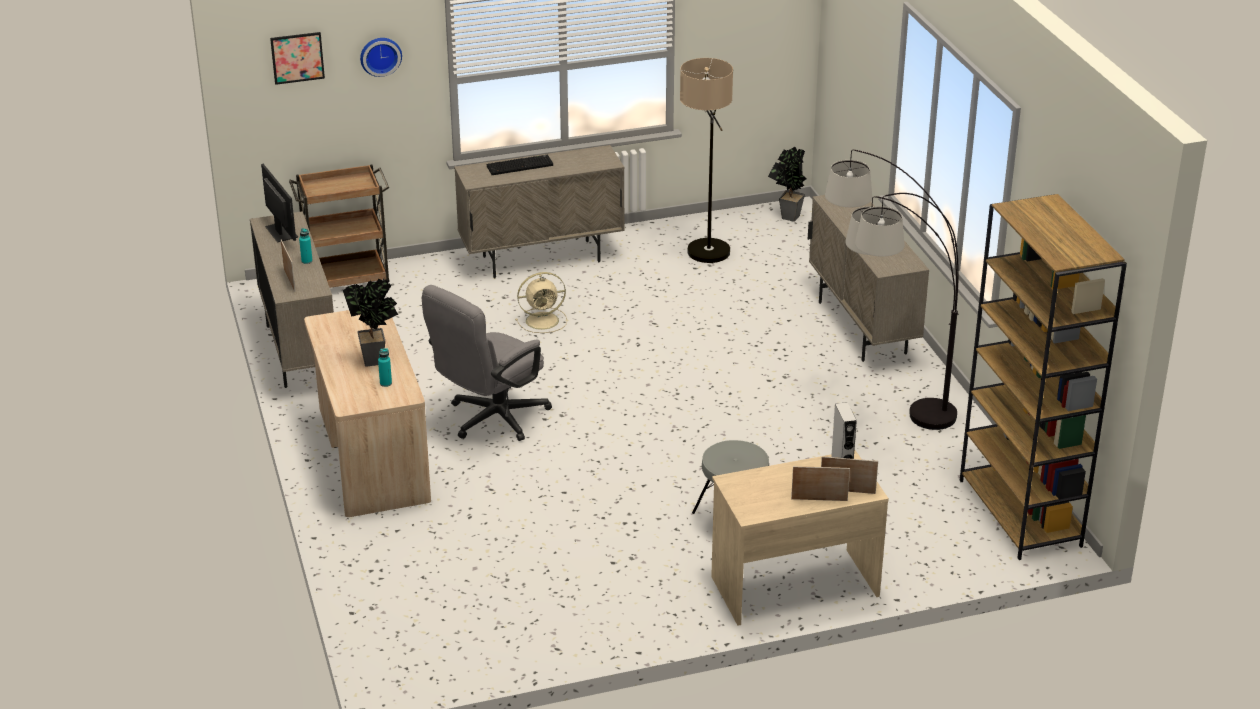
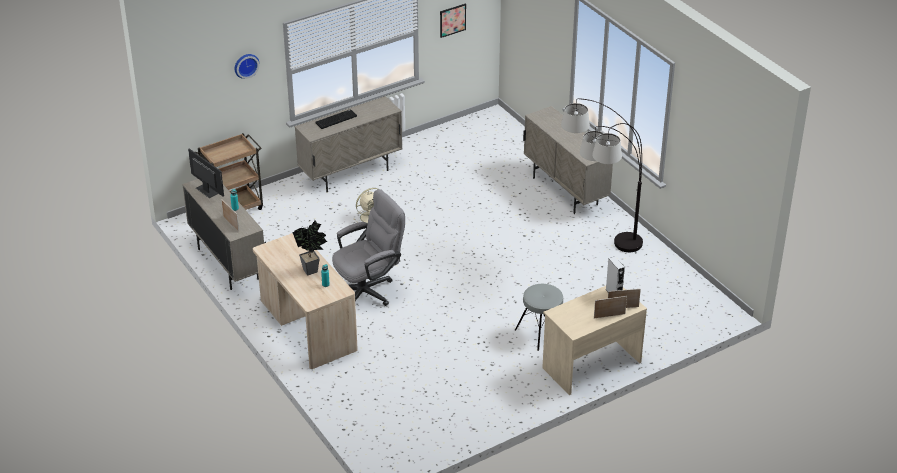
camera: 15 degrees left, 5 degrees up
picture [270,32,325,85] -> picture moved to [440,4,466,38]
grey office chair [422,285,552,441] -> grey office chair turned 150 degrees counterclockwise [332,189,405,306]
floor lamp [680,58,733,263] -> none
potted plant [768,147,807,222] -> none
brown bookcase [959,194,1127,560] -> none

